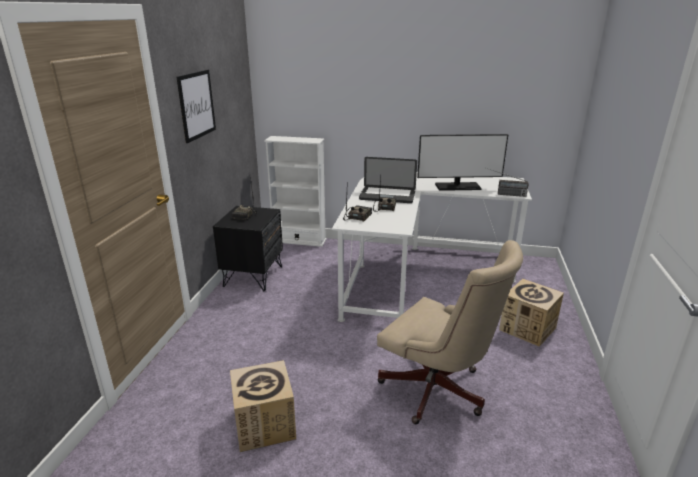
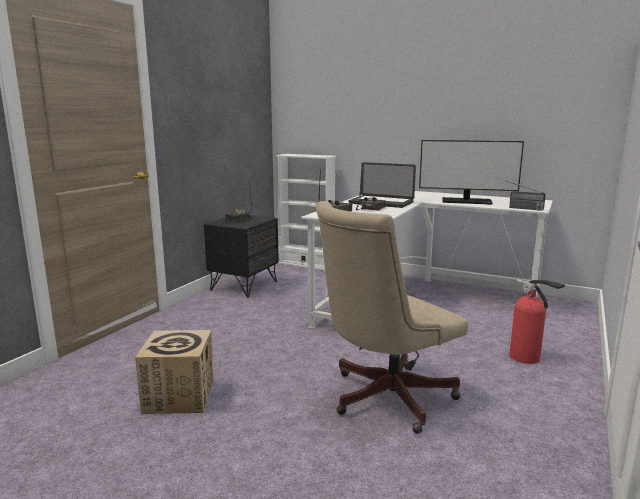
camera: 15 degrees right, 10 degrees down
picture [177,70,216,143] -> none
beige office chair [377,240,523,424] -> beige office chair turned 90 degrees clockwise [316,201,468,434]
cardboard box [499,279,564,347] -> fire extinguisher [509,279,565,364]

